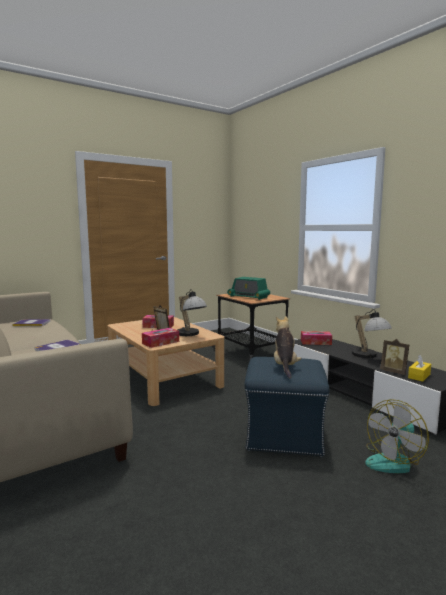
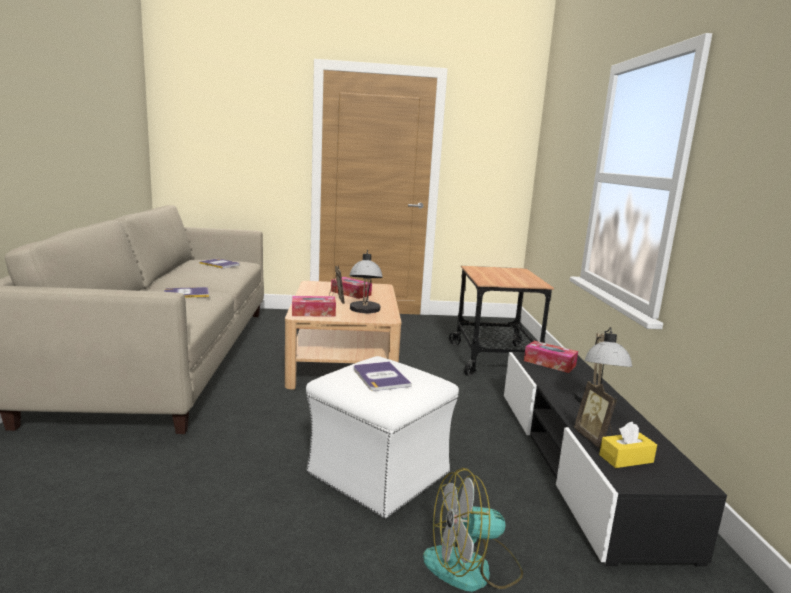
camera: 30 degrees right, 5 degrees up
radio [227,277,270,300] -> none
blue ottoman [244,357,330,457] -> white ottoman [306,356,459,518]
plush toy [274,316,302,378] -> book [354,361,411,391]

